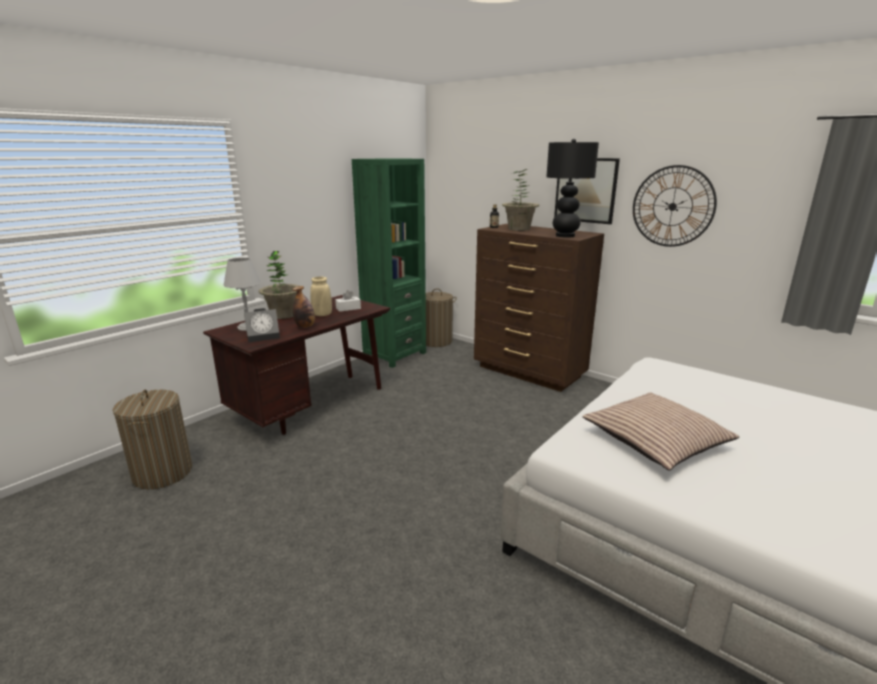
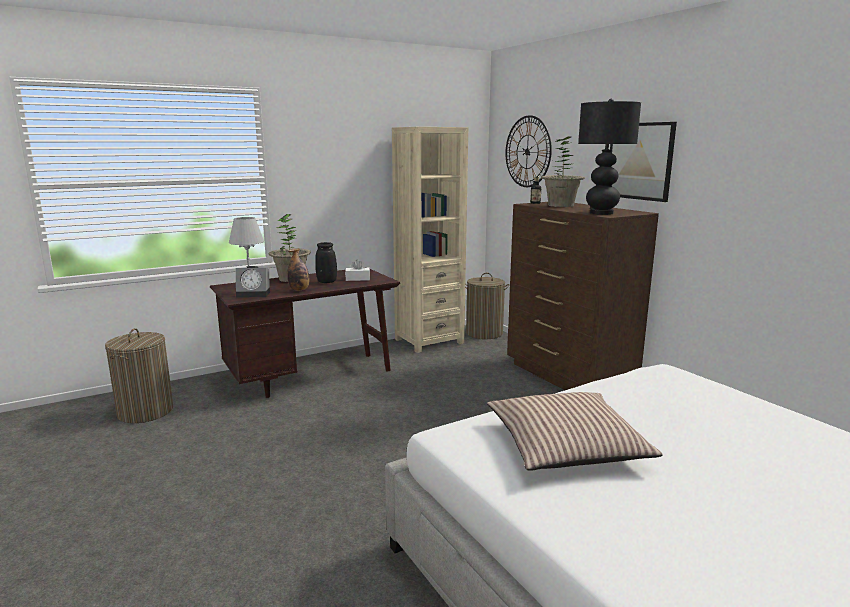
camera: 20 degrees right, 5 degrees down
beige vase [310,277,332,316] -> black vase [315,242,337,283]
green bookcase [352,158,426,368] -> beige bookcase [392,127,468,353]
wall clock [633,165,717,247] -> wall clock moved to [505,115,552,187]

